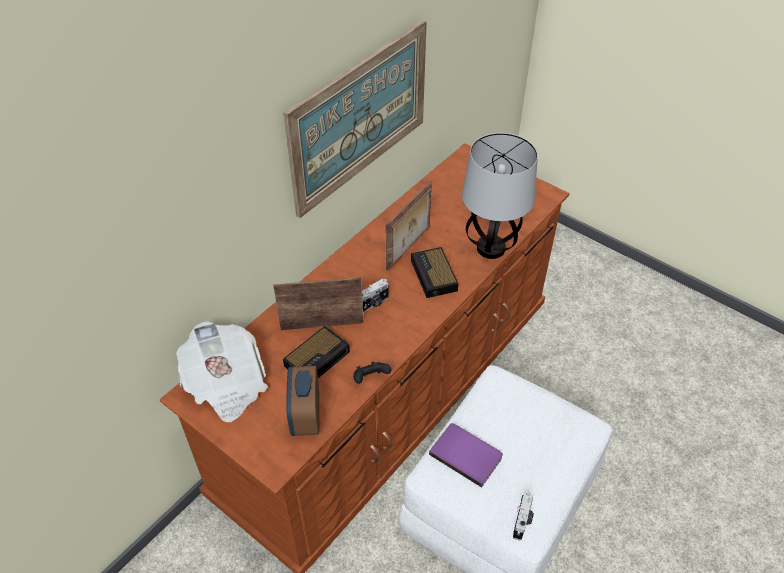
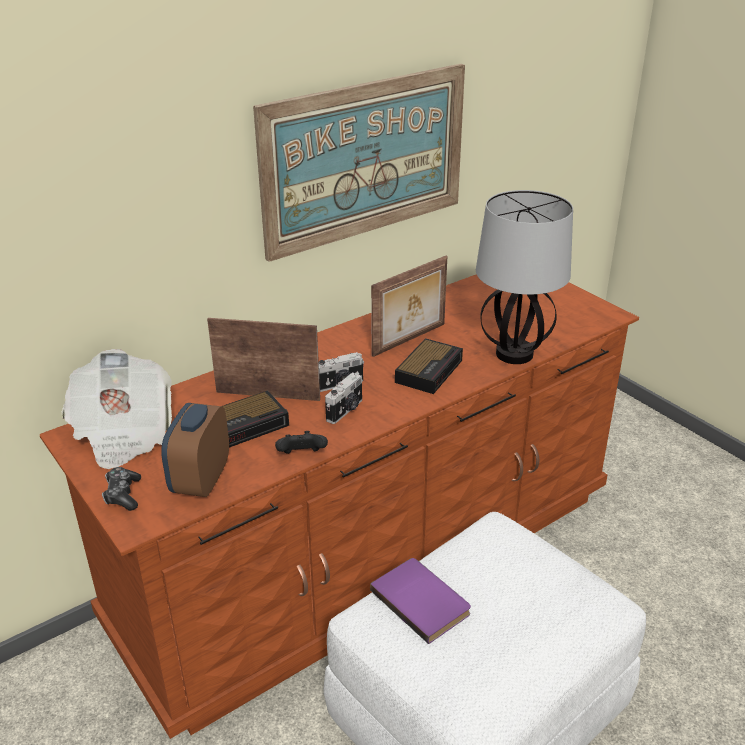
camera: 15 degrees right, 15 degrees down
alarm clock [411,247,458,298] -> alarm clock turned 150 degrees counterclockwise [395,338,463,394]
camera [513,492,534,541] -> camera moved to [325,372,362,424]
none -> game controller [102,467,141,511]

